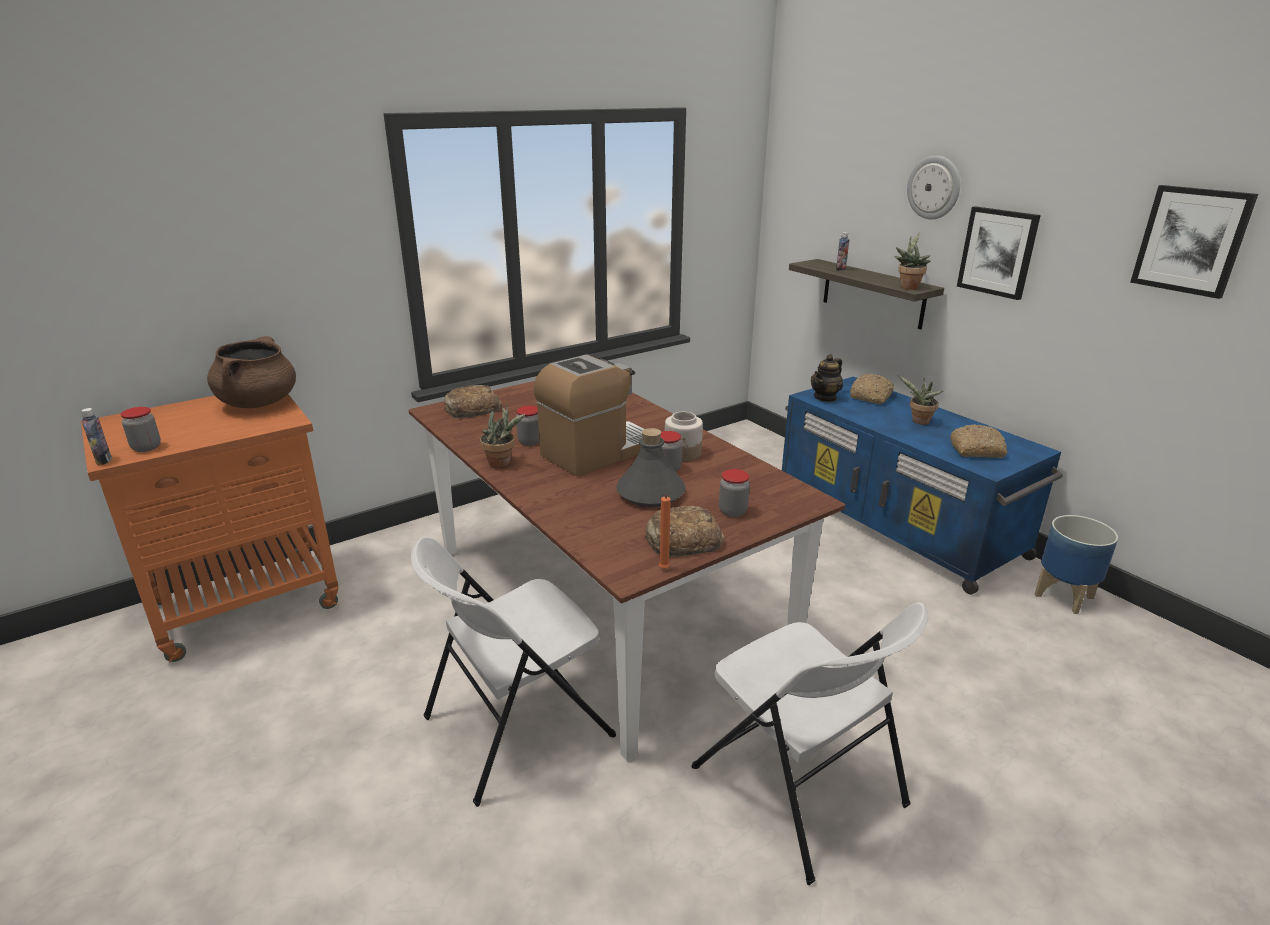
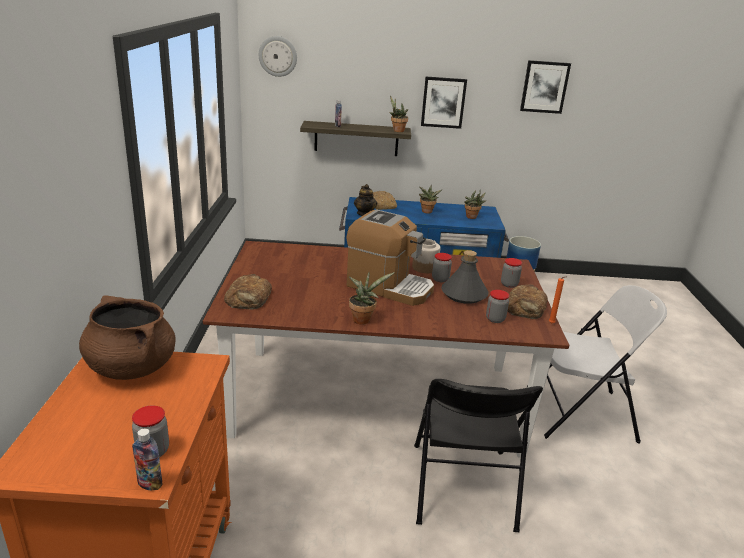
camera: 55 degrees left, 0 degrees up
white chair [411,537,616,807] -> black chair [414,379,543,532]
jar [516,406,540,446] -> jar moved to [486,290,509,323]
coffee machine [534,354,644,477] -> coffee machine turned 120 degrees clockwise [347,209,434,306]
wall clock [907,156,960,220] -> wall clock moved to [259,36,297,77]
bread [950,424,1007,458] -> potted plant [464,189,486,219]

